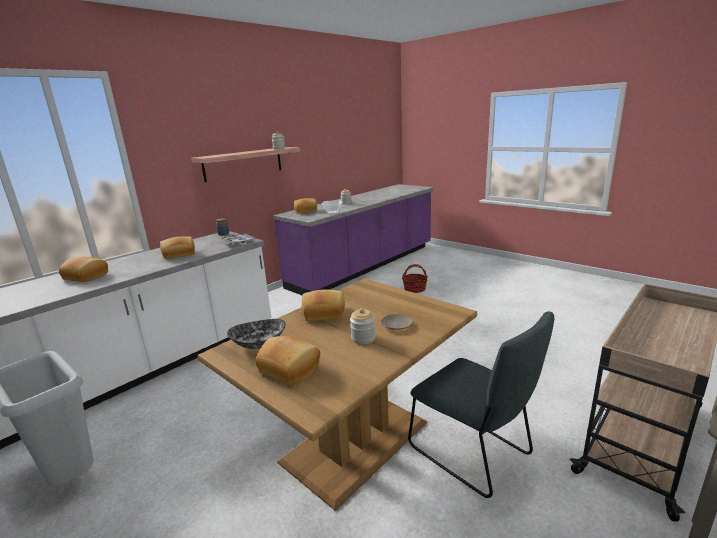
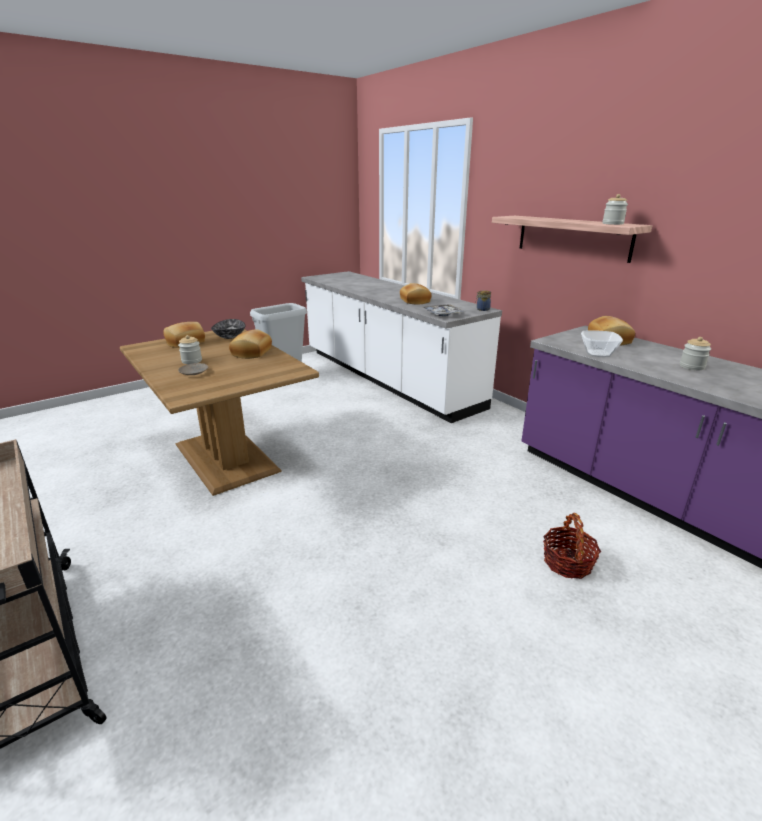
camera: 100 degrees right, 5 degrees up
bread [59,257,108,282] -> none
grey chair [408,311,554,498] -> none

